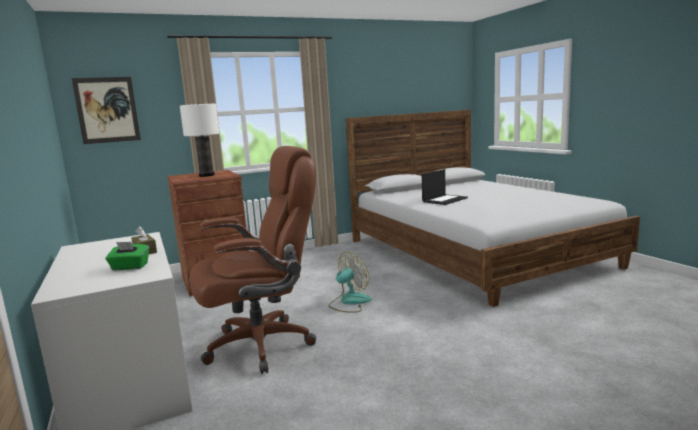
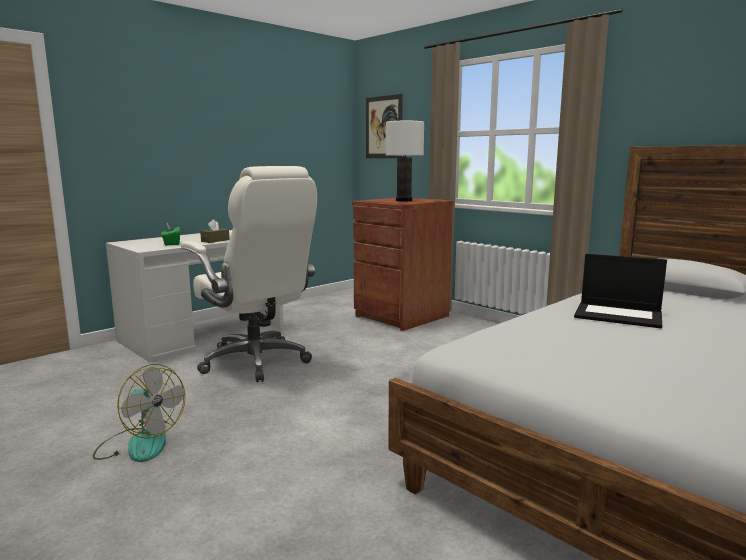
camera: 70 degrees right, 0 degrees up
brown office chair [189,146,316,374] -> white office chair [181,166,317,382]
fan [329,252,372,313] -> fan moved to [93,364,185,462]

